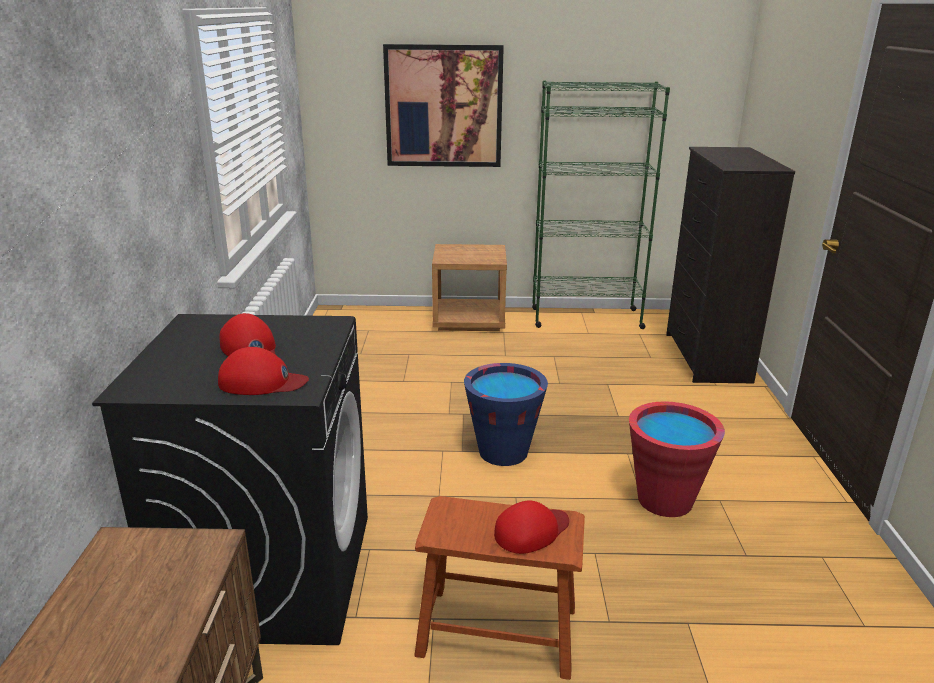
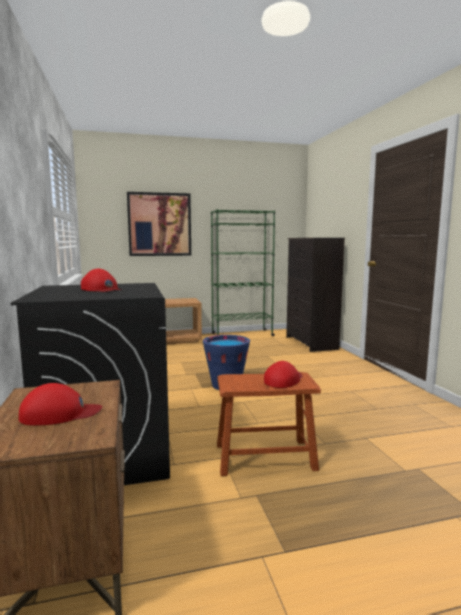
camera: 15 degrees left, 15 degrees down
red cap [218,347,309,395] -> red cap moved to [19,383,102,425]
red bucket [629,401,725,517] -> none

